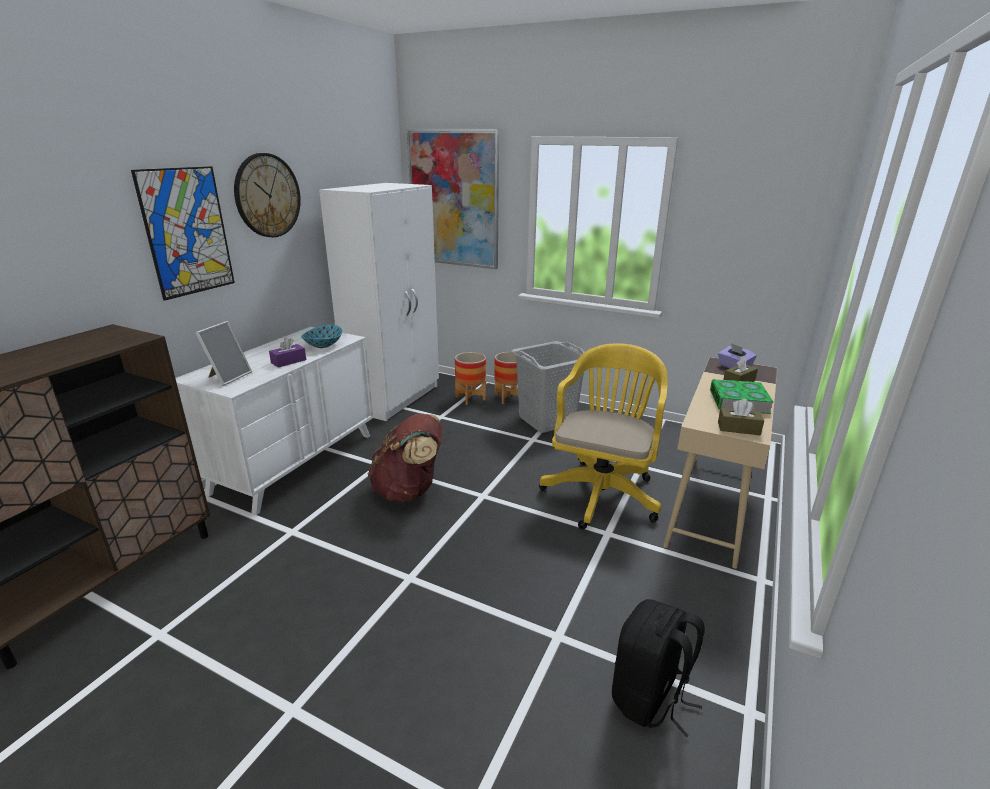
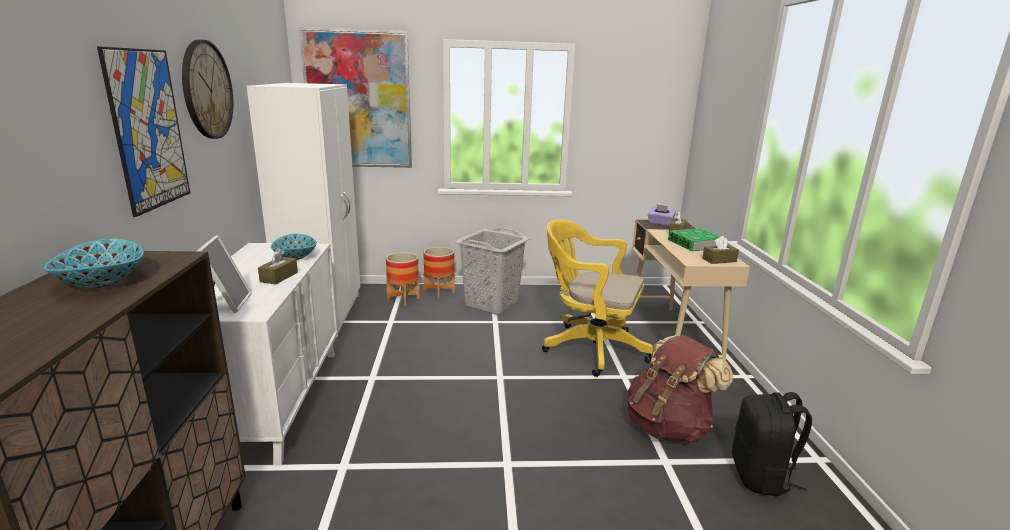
camera: 30 degrees left, 5 degrees down
purple tissue box [269,337,306,368] -> brown tissue box [258,249,298,285]
brown backpack [367,413,442,502] -> brown backpack moved to [628,335,733,442]
yellow office chair [539,343,668,530] -> yellow office chair turned 60 degrees counterclockwise [542,220,653,377]
none -> bowl [44,239,144,289]

